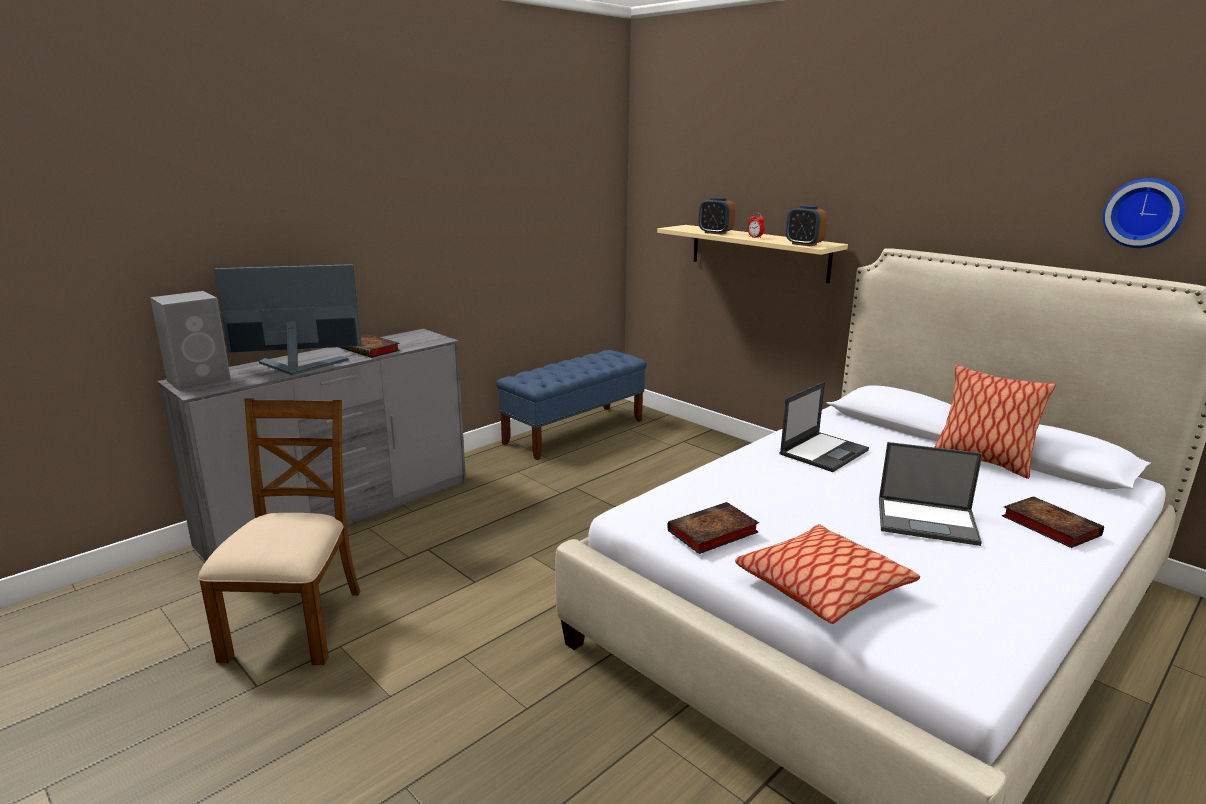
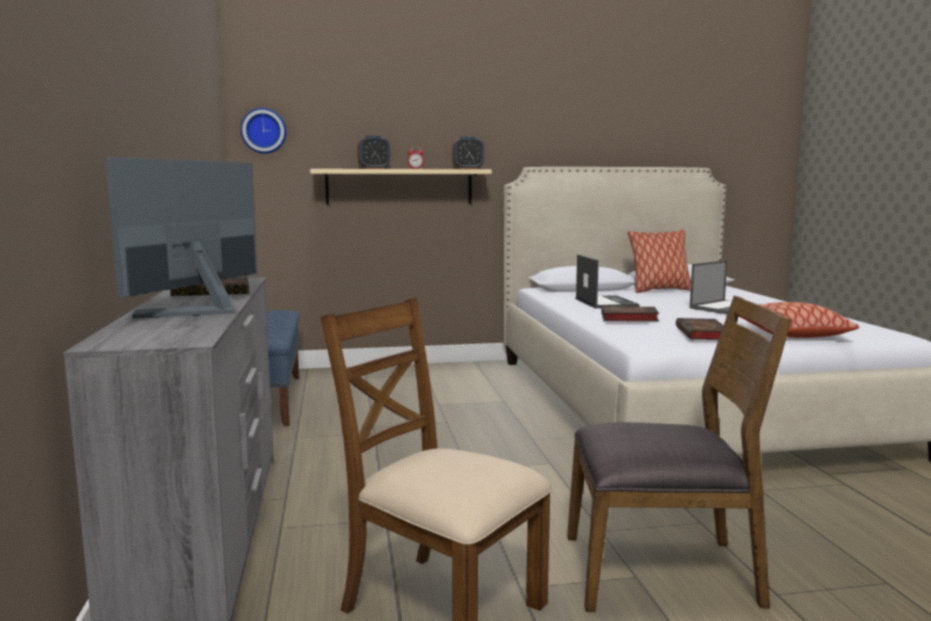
camera: 55 degrees left, 10 degrees down
grey speaker [150,291,231,391] -> none
book [1002,496,1104,548] -> book moved to [602,307,659,321]
wall clock [1103,178,1185,248] -> wall clock moved to [241,108,287,154]
none -> brown chair [567,295,791,612]

